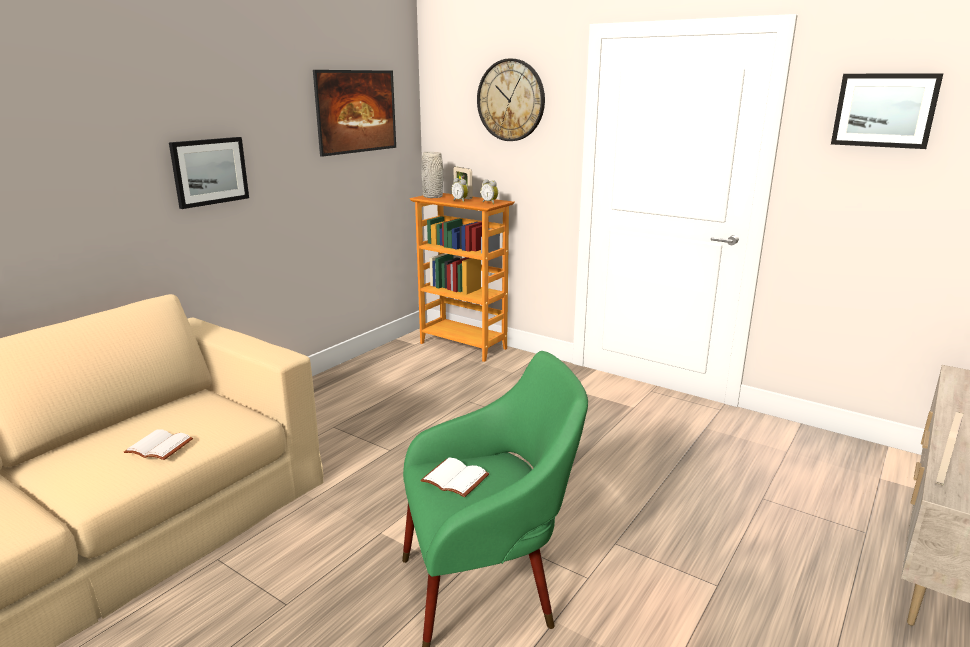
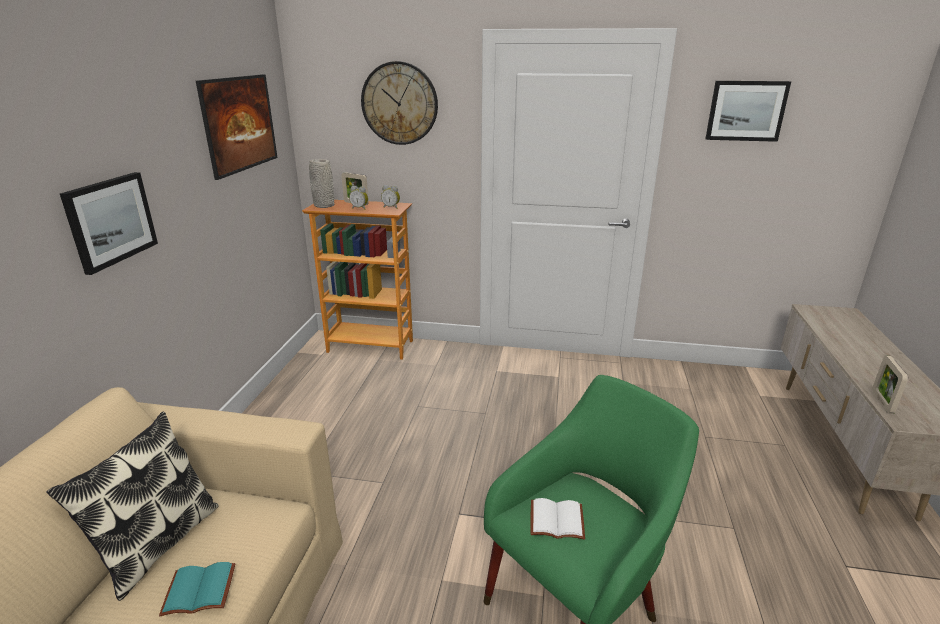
camera: 25 degrees left, 5 degrees up
white book [124,429,193,460] -> turquoise book [159,562,236,616]
none -> pillow [46,411,219,601]

